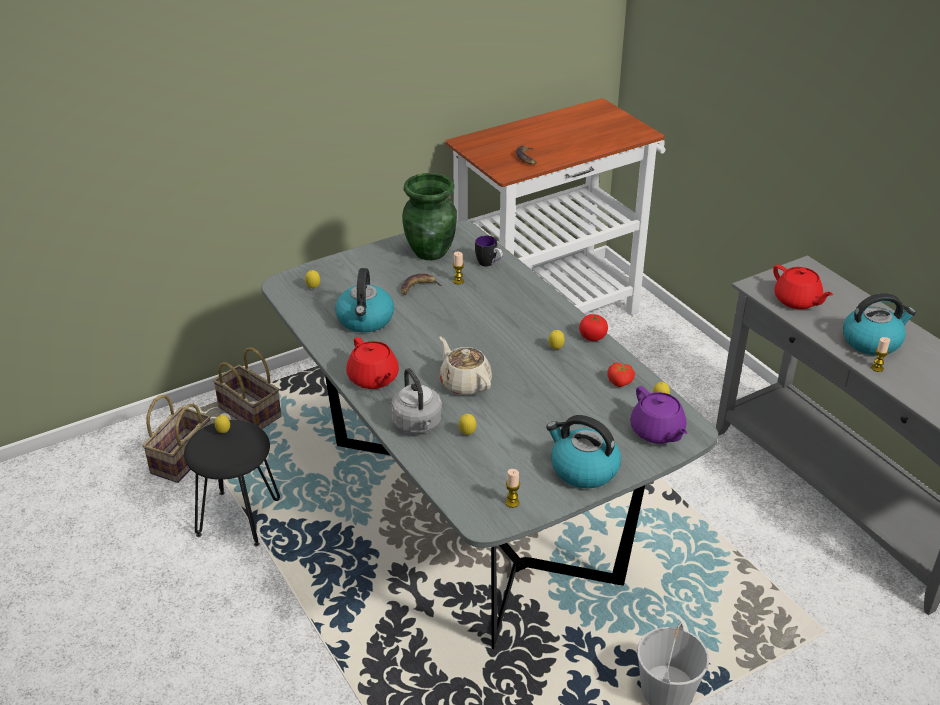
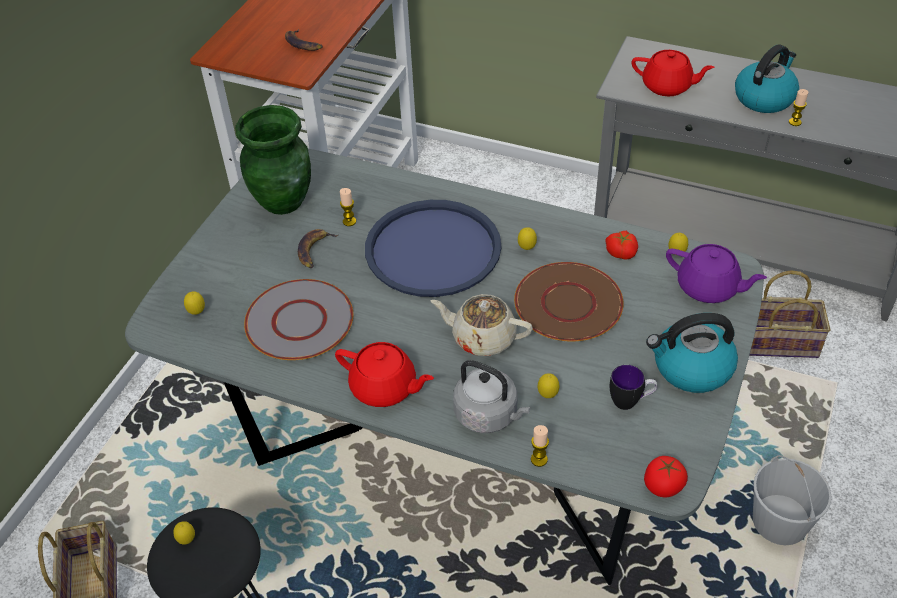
camera: 35 degrees left, 10 degrees up
basket [213,347,282,429] -> basket moved to [749,270,830,358]
kettle [335,268,394,333] -> grey plate [244,279,353,360]
mug [475,235,503,267] -> mug moved to [610,365,658,410]
candle [505,469,520,508] -> candle moved to [531,425,549,467]
tomato [579,314,608,341] -> tomato moved to [644,456,688,497]
none -> blue tray [365,200,501,297]
none -> brown plate [514,262,624,342]

